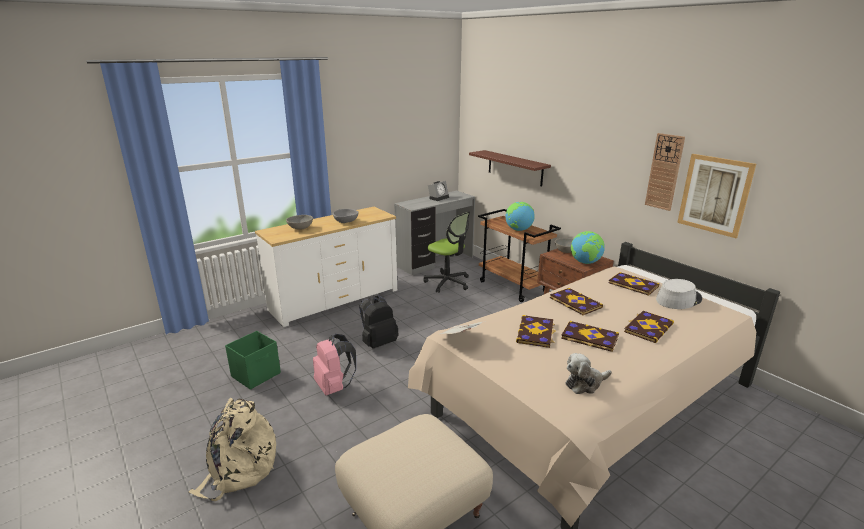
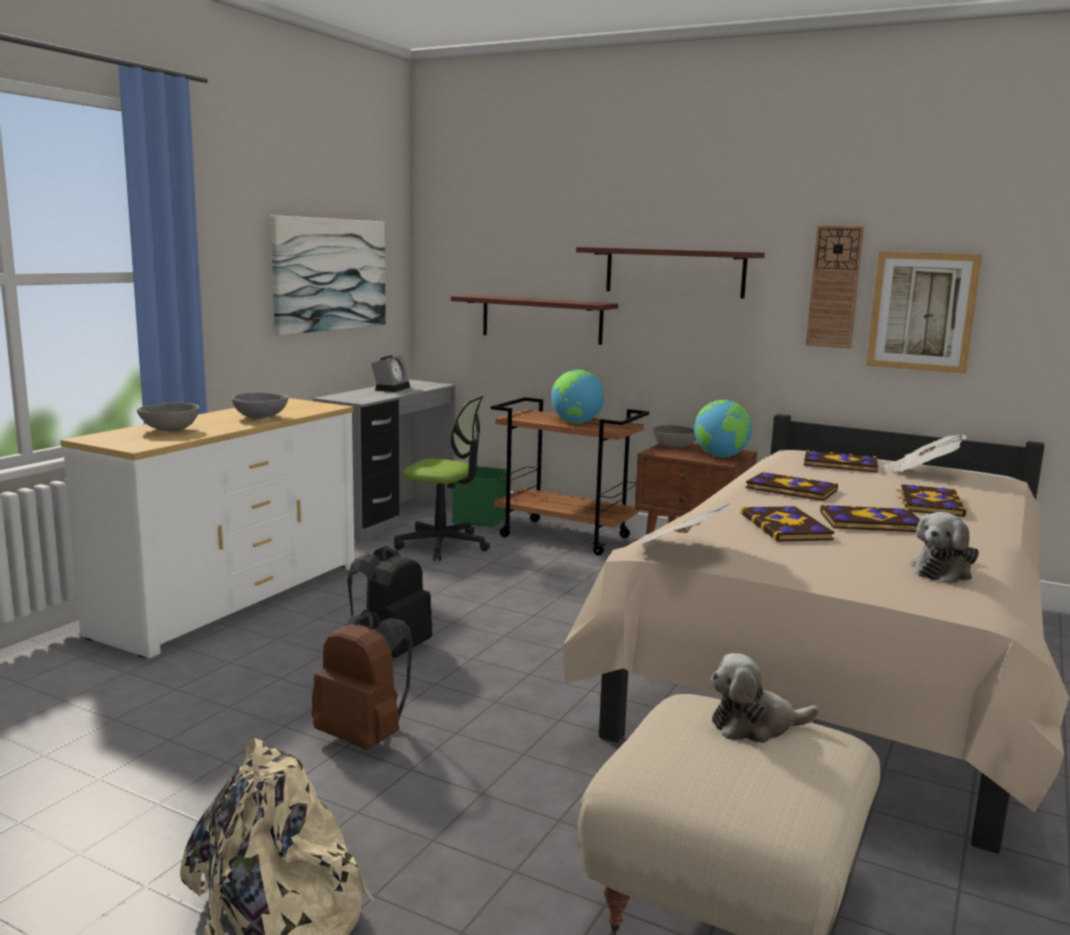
camera: 25 degrees left, 10 degrees down
green storage box [225,331,281,390] -> green storage box moved to [452,466,507,527]
pink backpack [313,334,356,395] -> brown backpack [312,610,413,750]
grey hat [656,279,702,309] -> newspaper [883,435,967,472]
none -> picture [270,215,386,335]
none -> shelf [576,247,765,299]
none -> plush toy [710,653,819,743]

